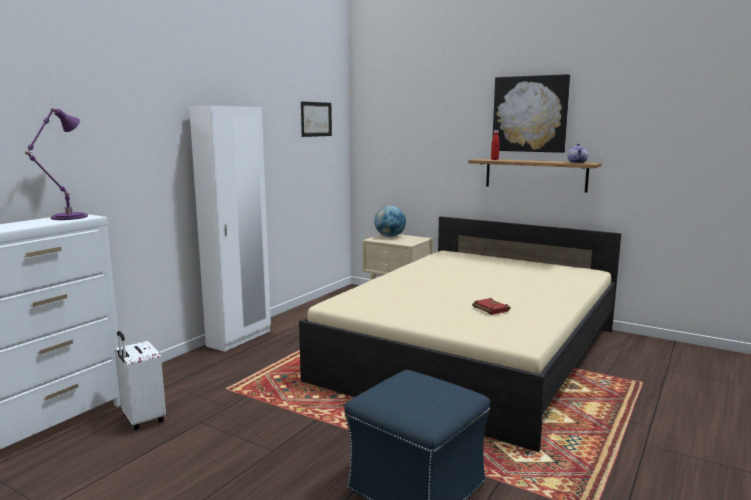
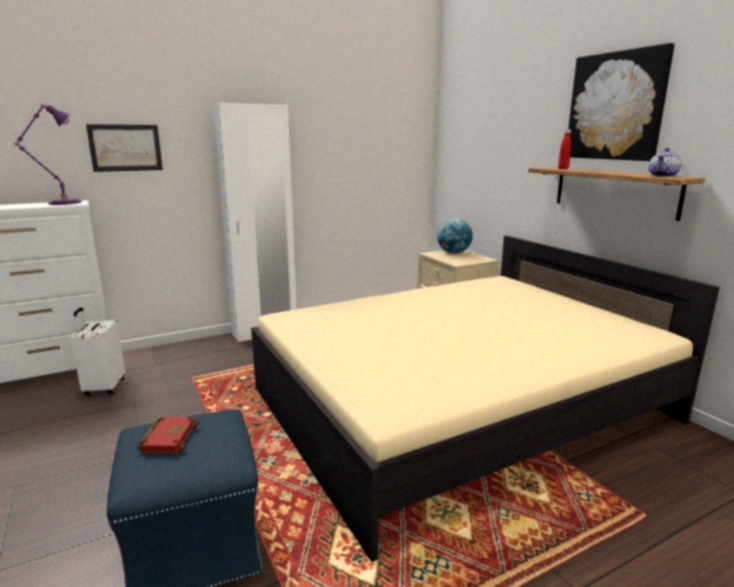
camera: 30 degrees right, 5 degrees up
picture [301,101,332,137] -> picture moved to [86,124,163,172]
red book [472,298,511,315] -> red book moved to [137,417,200,453]

